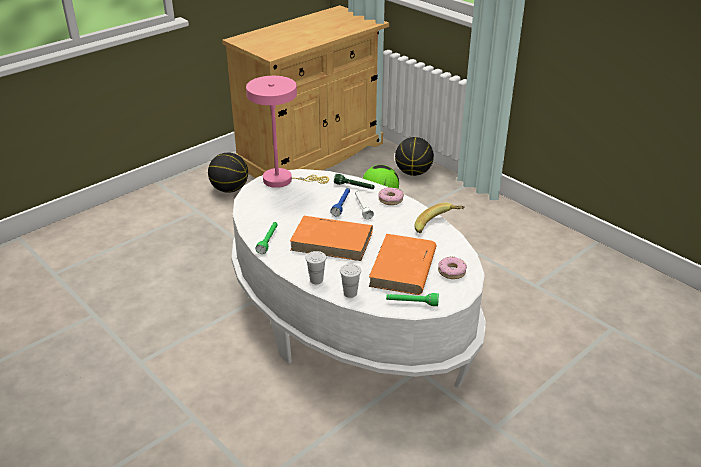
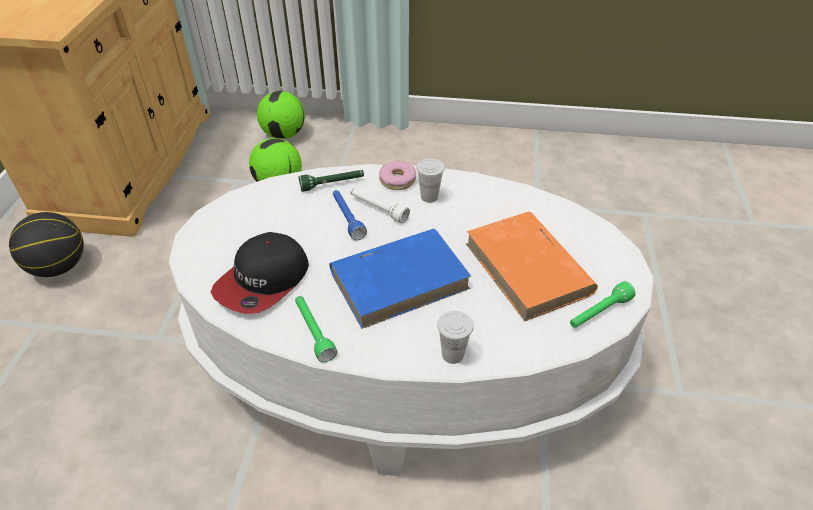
camera: 40 degrees left, 10 degrees up
pink table lamp [246,76,329,188] -> none
orange book [290,216,373,261] -> blue book [329,229,471,329]
white cup [340,264,361,298] -> white cup moved to [416,158,445,203]
basketball [395,137,434,176] -> football [257,91,305,139]
banana [415,203,465,233] -> none
donut [438,257,467,279] -> none
none -> cap [211,232,309,314]

